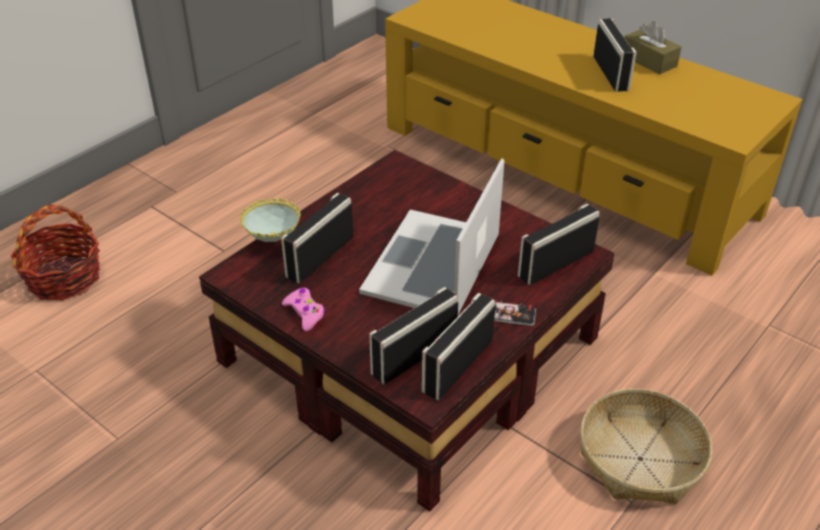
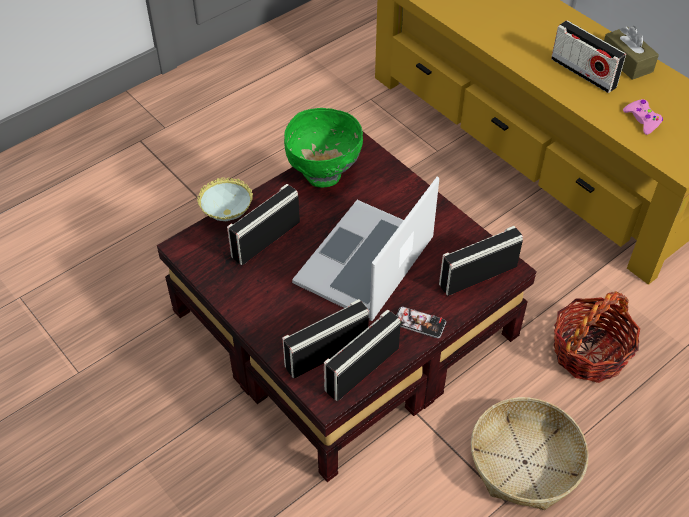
camera: 10 degrees right, 10 degrees up
basket [10,205,100,301] -> basket moved to [553,291,640,383]
pink game controller [282,288,325,332] -> pink game controller moved to [623,99,663,135]
radio [593,18,636,92] -> radio turned 135 degrees clockwise [551,20,626,93]
none -> green bowl [284,108,363,187]

